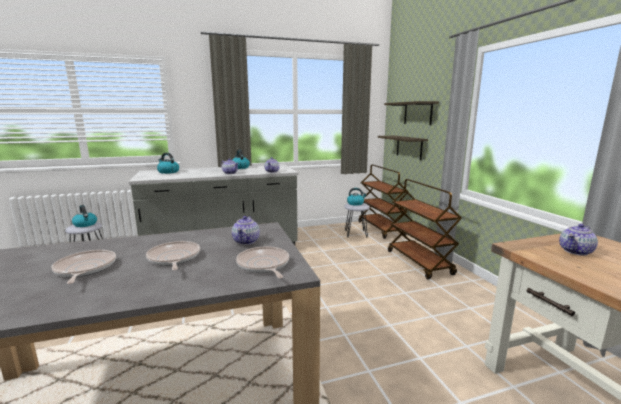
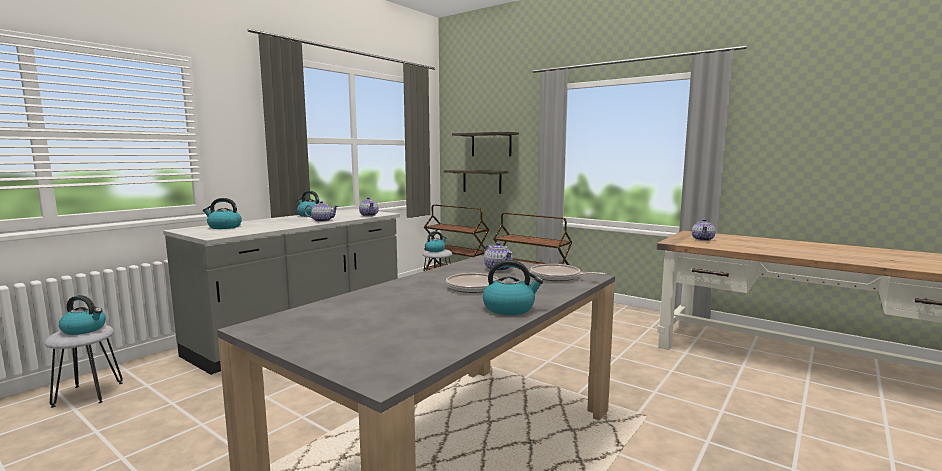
camera: 35 degrees left, 5 degrees down
frying pan [52,250,116,284] -> none
none -> kettle [483,260,543,315]

